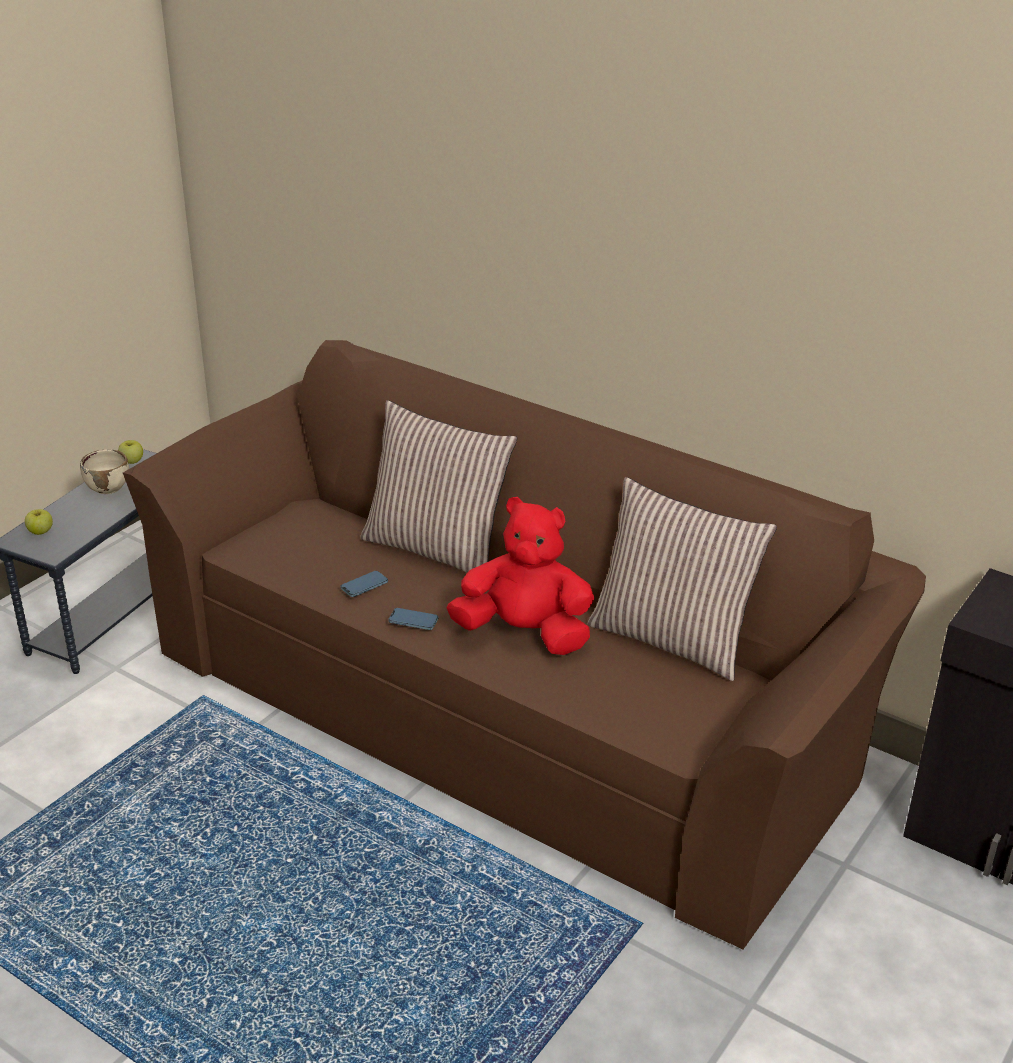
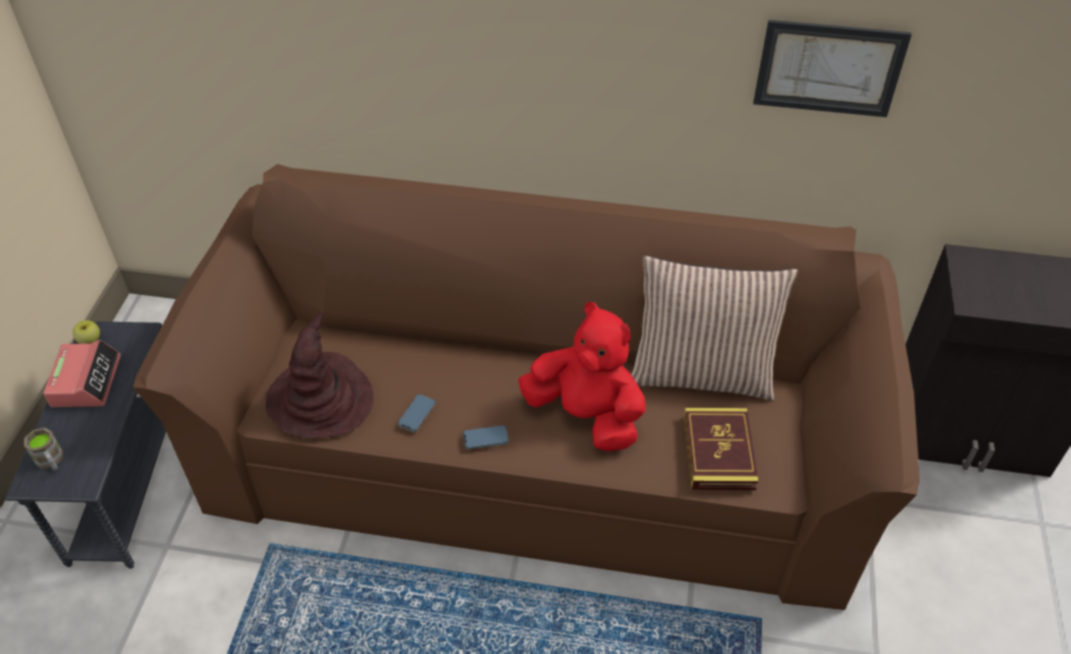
camera: 25 degrees left, 15 degrees up
apple [25,509,53,535] -> brown mug [24,427,63,471]
beige bowl [80,449,129,494] -> alarm clock [43,340,121,407]
pillow [360,400,517,573] -> none
red plush toy [447,497,594,655] -> red plush toy turned 45 degrees clockwise [518,302,646,452]
none -> brown hat [266,312,374,438]
none -> book [684,408,759,490]
none -> picture [753,20,912,117]

